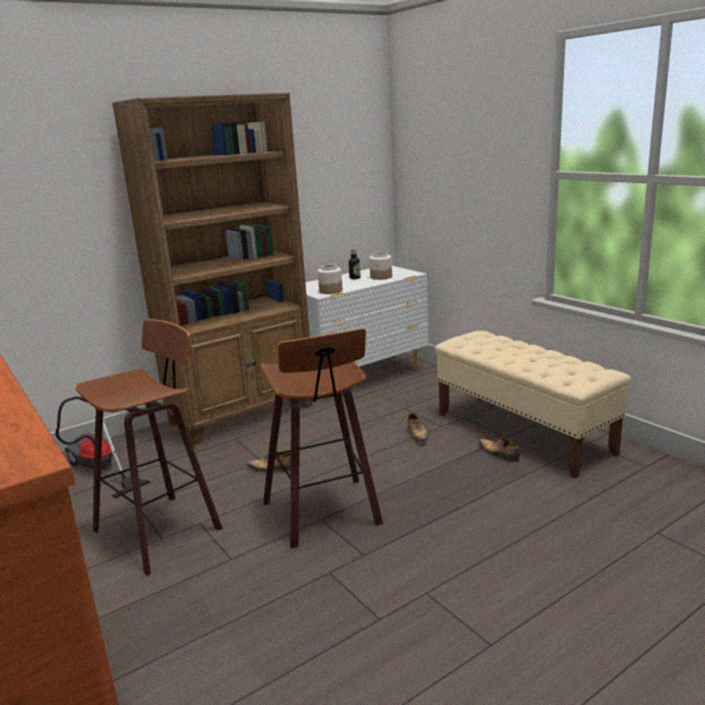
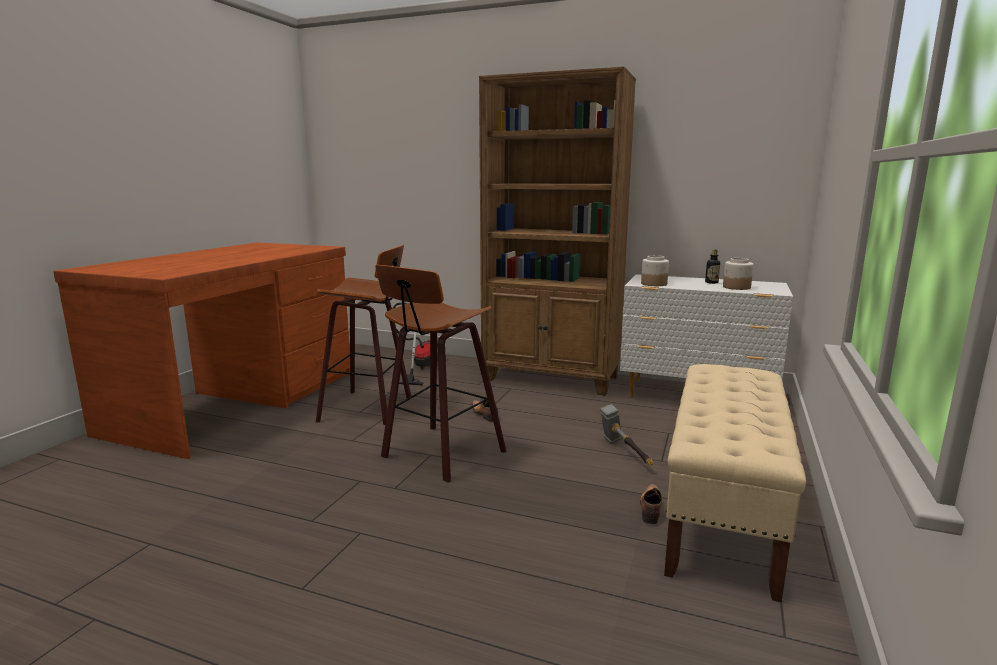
camera: 55 degrees right, 5 degrees down
shoe [407,413,428,442] -> hammer [600,404,653,466]

